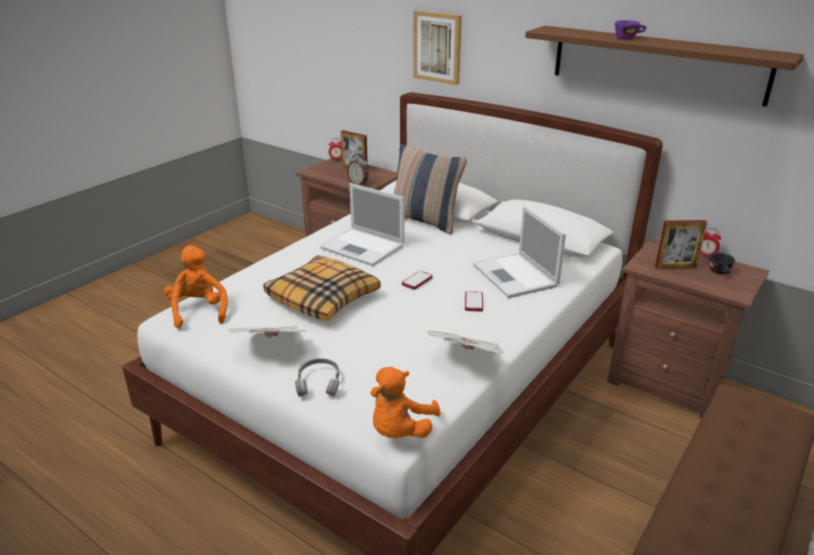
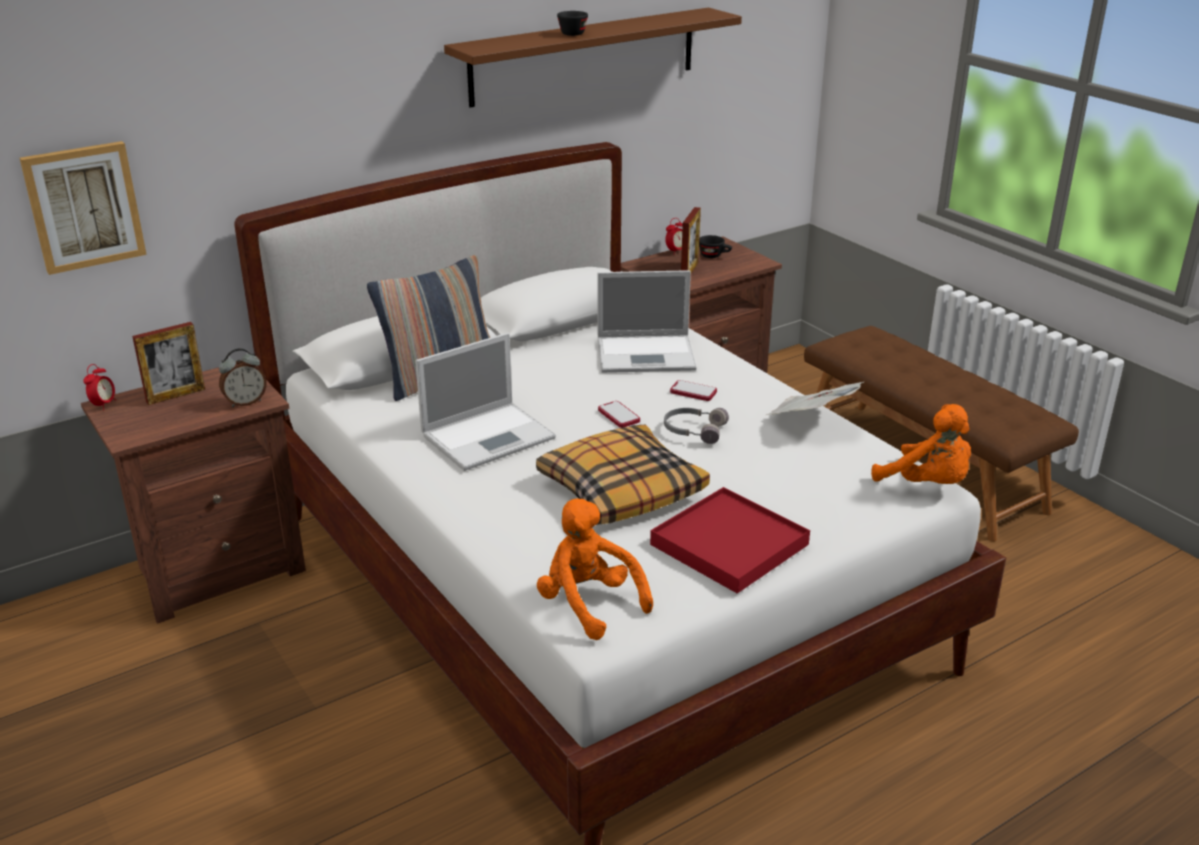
camera: 70 degrees left, 0 degrees up
orange plush toy [164,245,228,328] -> orange plush toy turned 45 degrees clockwise [537,498,653,640]
newspaper [229,325,306,338] -> red tray [650,487,810,593]
grey headphones [295,358,339,397] -> grey headphones moved to [664,408,729,444]
picture [413,10,462,85] -> picture moved to [20,141,147,275]
purple cup [615,20,646,40] -> black cup [557,11,588,36]

